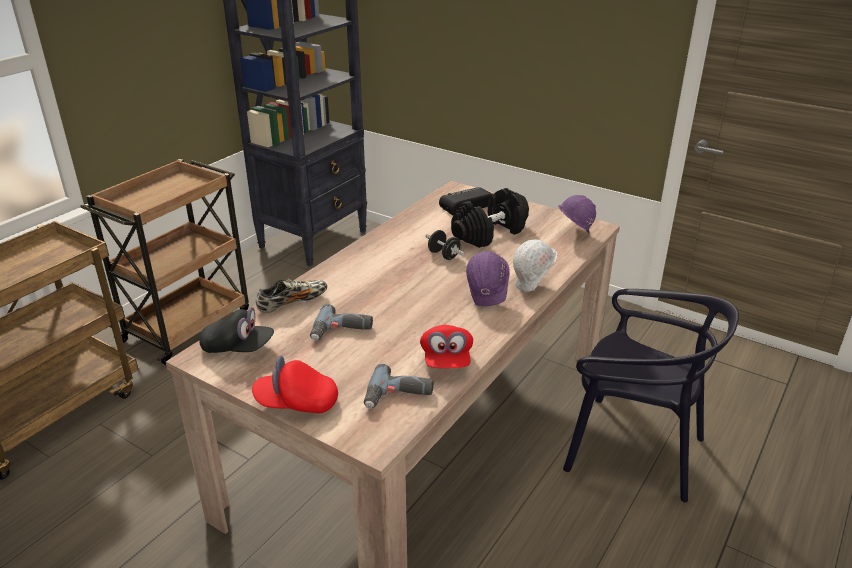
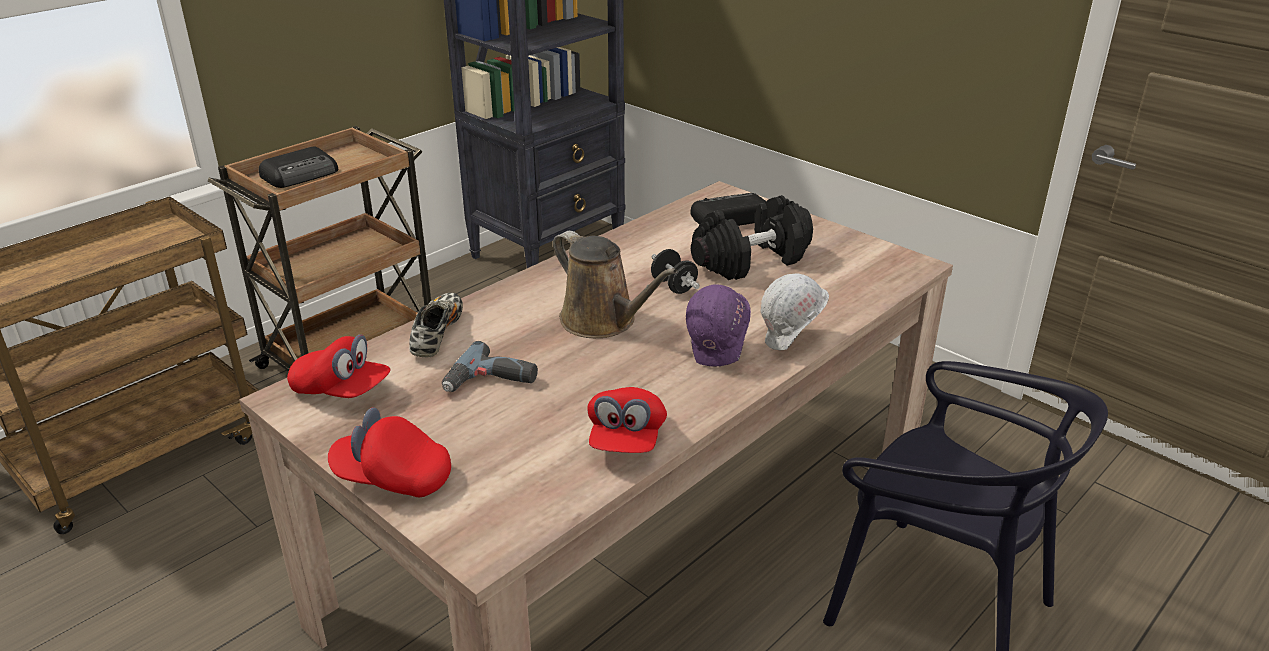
camera: 10 degrees right, 0 degrees up
black cap [199,307,274,353] -> red cap [287,334,391,398]
shoe [256,279,327,313] -> shoe turned 60 degrees counterclockwise [409,293,463,357]
power drill [364,364,434,409] -> none
purple hard hat [558,195,596,233] -> none
none -> radio [259,146,338,188]
none -> brown watering can [553,231,678,338]

